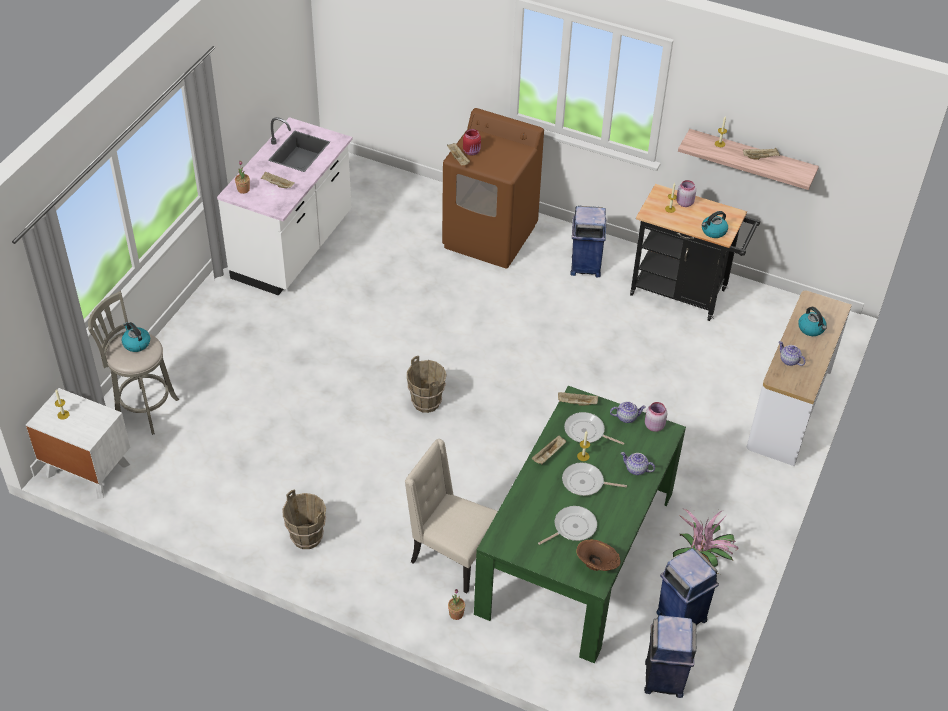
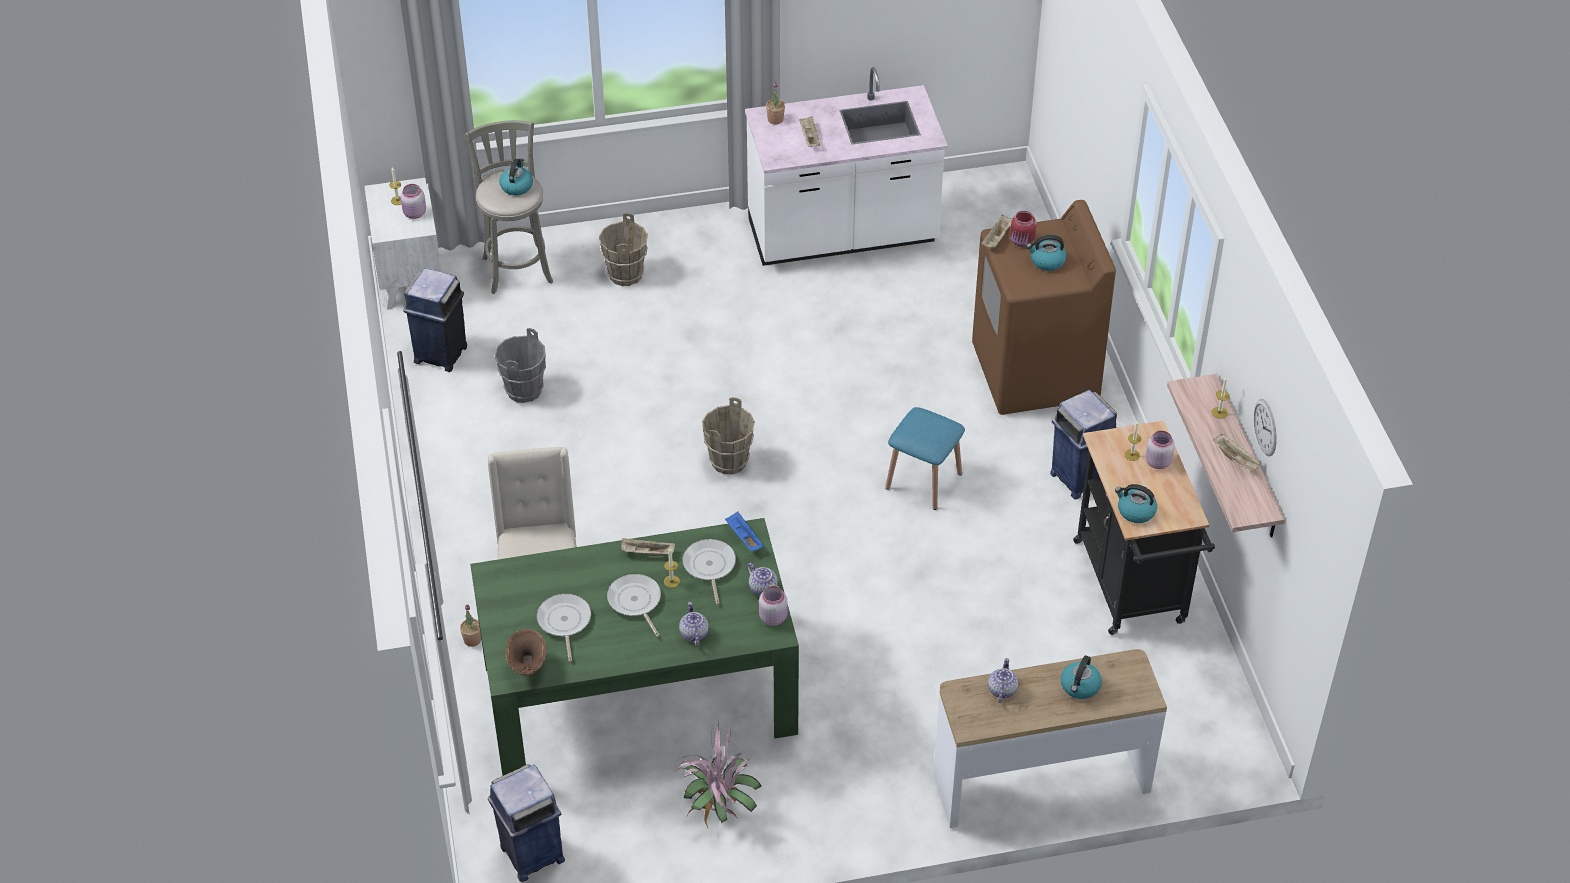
camera: 55 degrees right, 0 degrees up
brown bucket [282,490,326,549] -> brown bucket moved to [599,213,648,286]
frying pan [538,506,597,545] -> frying pan turned 120 degrees counterclockwise [537,594,591,662]
beige tray [558,392,598,406] -> blue tray [725,511,764,551]
blue trash can [656,548,719,625] -> blue trash can moved to [403,268,467,372]
none -> pink jar [400,184,426,219]
none -> grey bucket [494,328,546,403]
none -> blue stool [885,407,965,510]
none -> kettle [1026,235,1067,271]
none -> wall clock [1254,399,1277,456]

